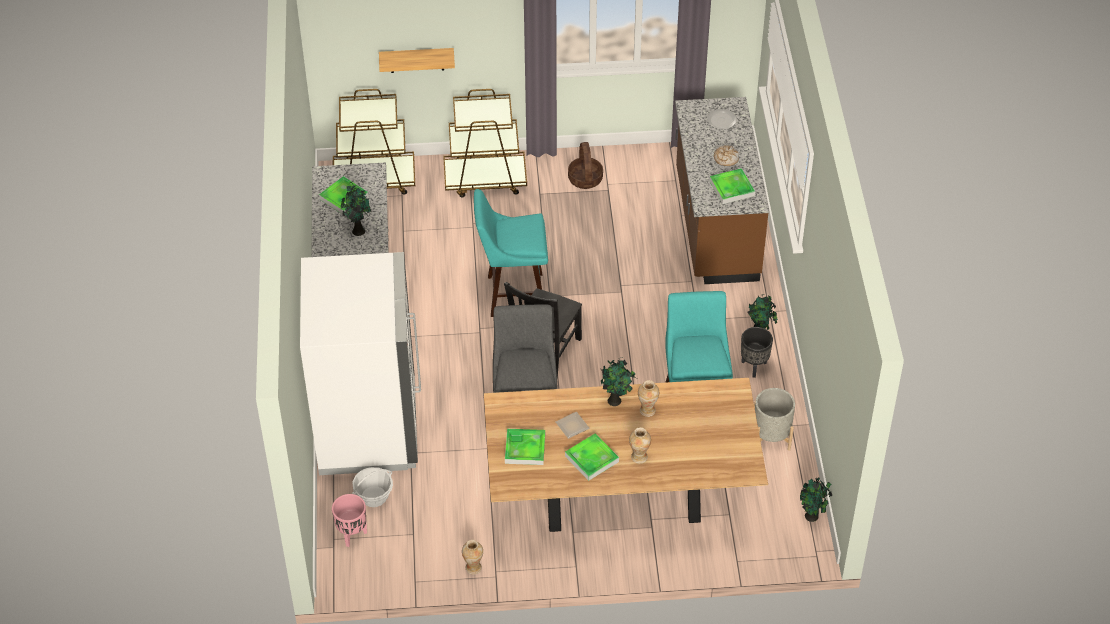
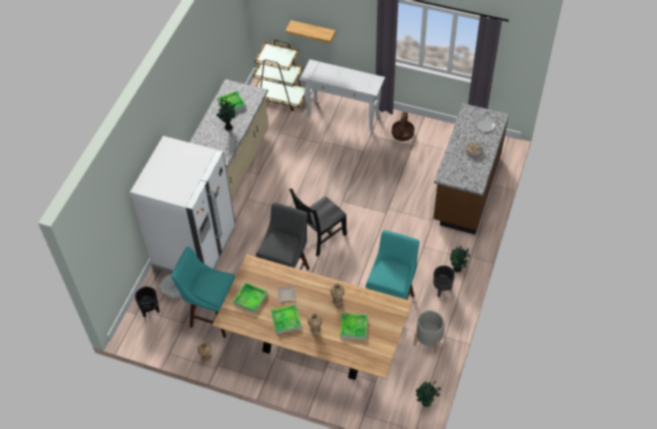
camera: 25 degrees right, 5 degrees up
pink planter [332,494,367,547] -> black planter [135,286,160,317]
brown cart [443,89,527,197] -> white console table [300,59,385,132]
turquoise stool [474,189,548,317] -> turquoise stool moved to [171,247,235,338]
potted plant [600,357,636,406] -> none
tray [709,168,755,204] -> tray moved to [340,313,367,340]

